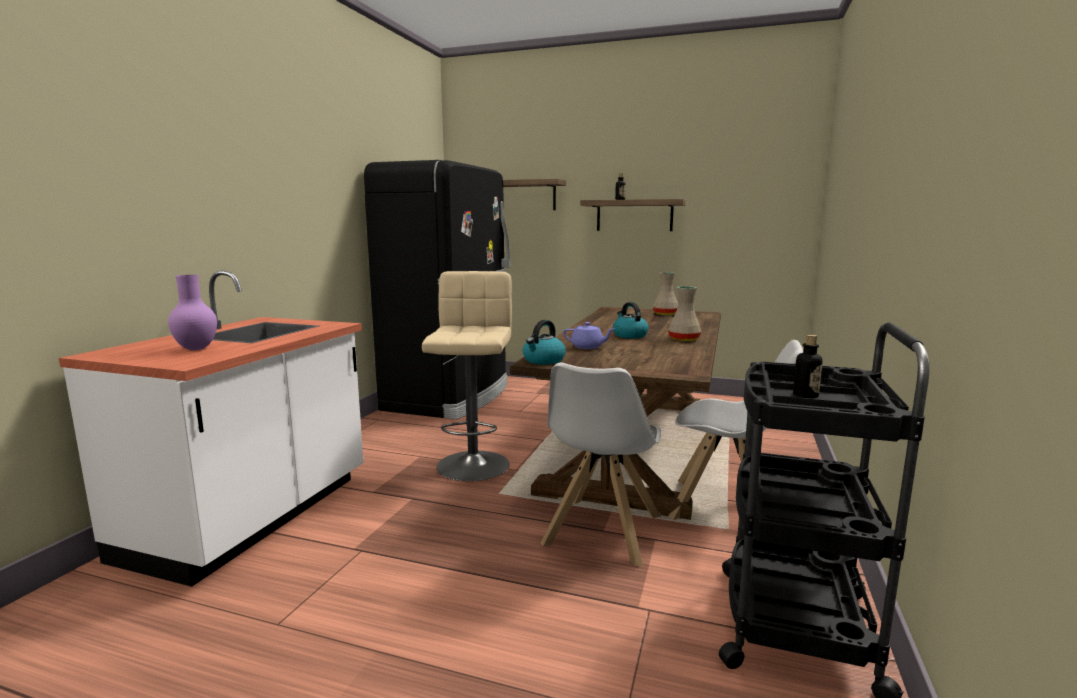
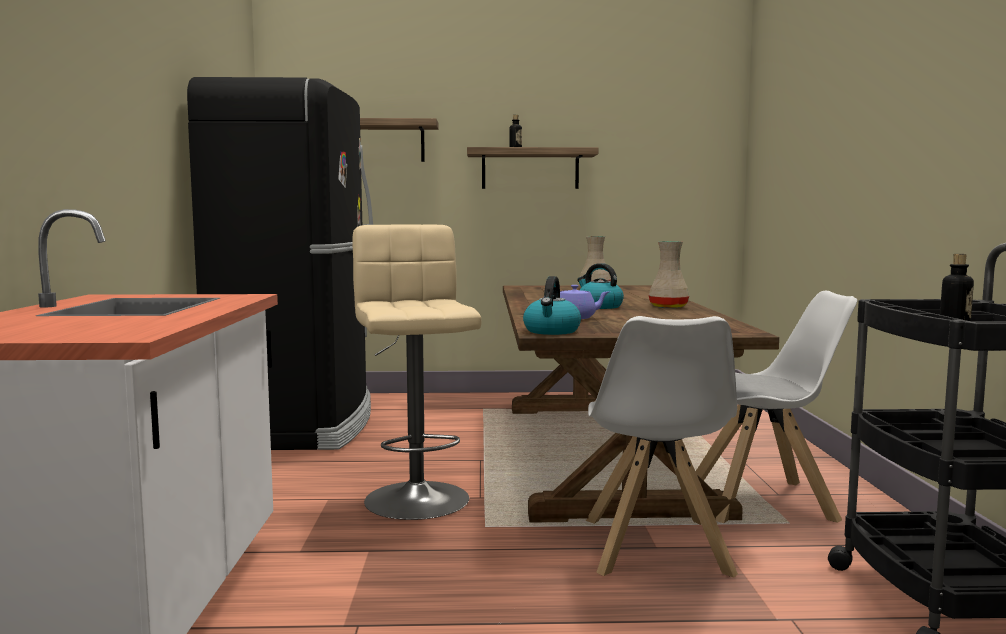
camera: 20 degrees left, 5 degrees down
purple vase [168,275,217,350] -> none

